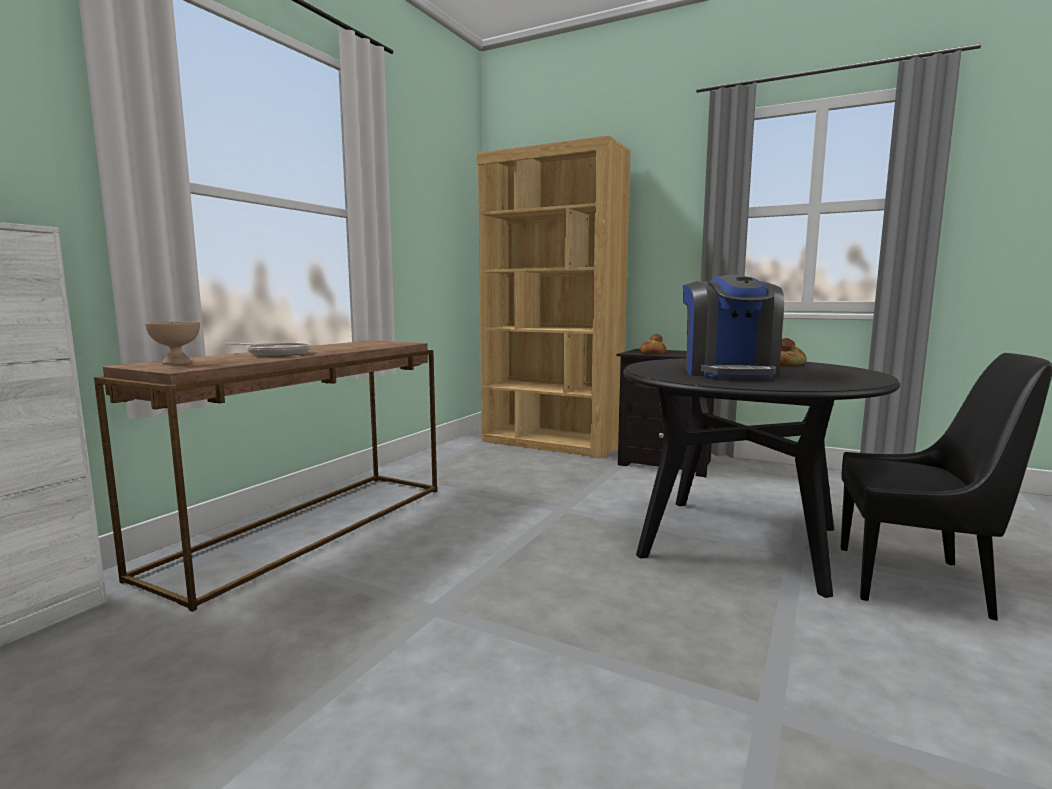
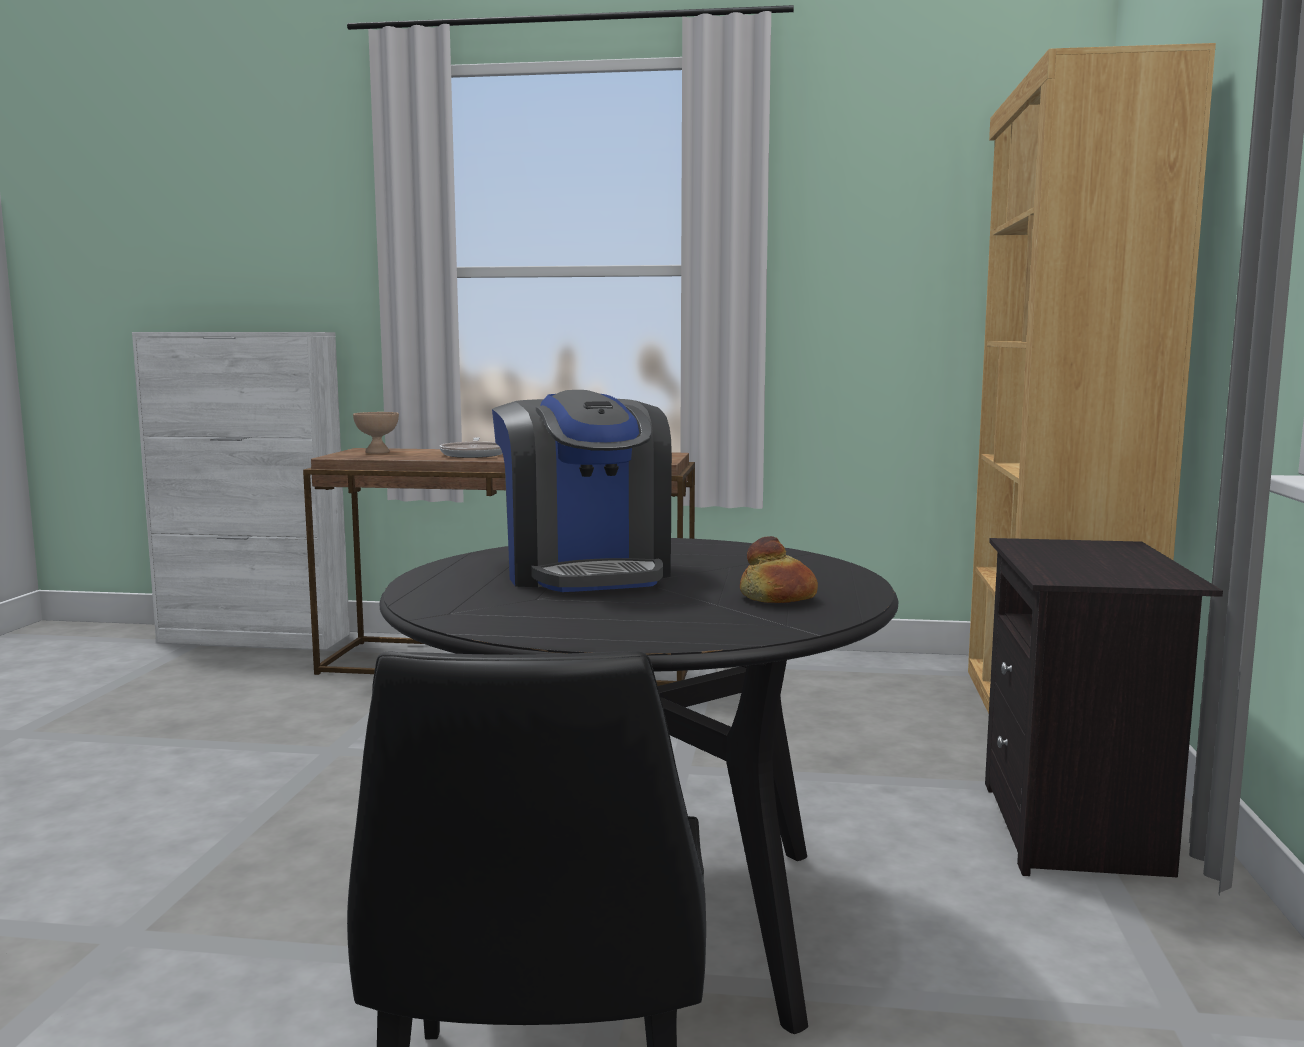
camera: 70 degrees right, 0 degrees up
bread [640,334,667,354] -> none
coffee machine [683,275,784,378] -> coffee machine turned 90 degrees counterclockwise [492,390,672,592]

